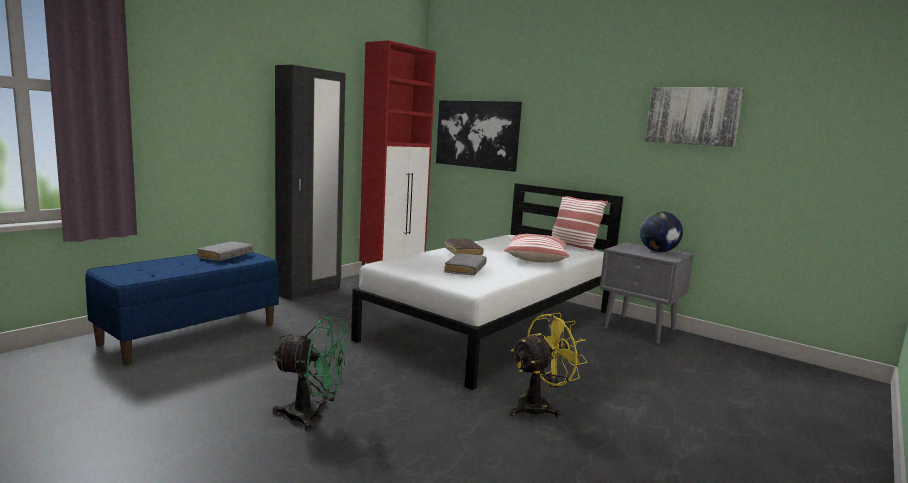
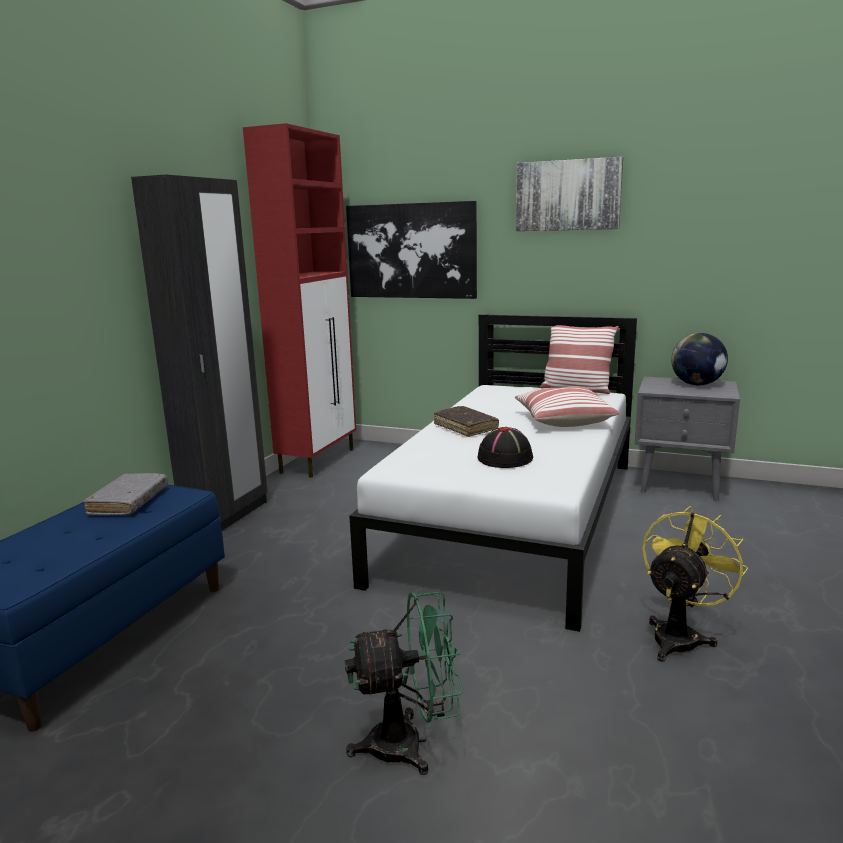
camera: 15 degrees left, 5 degrees up
grey book [445,253,487,275] -> black hat [477,427,533,468]
picture [645,87,744,147] -> picture moved to [516,157,623,231]

